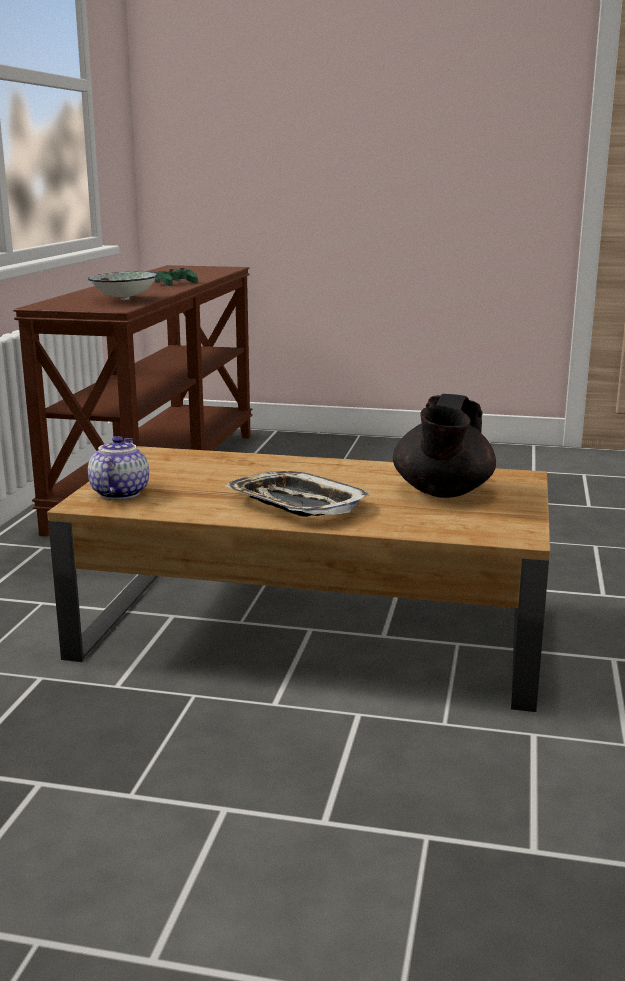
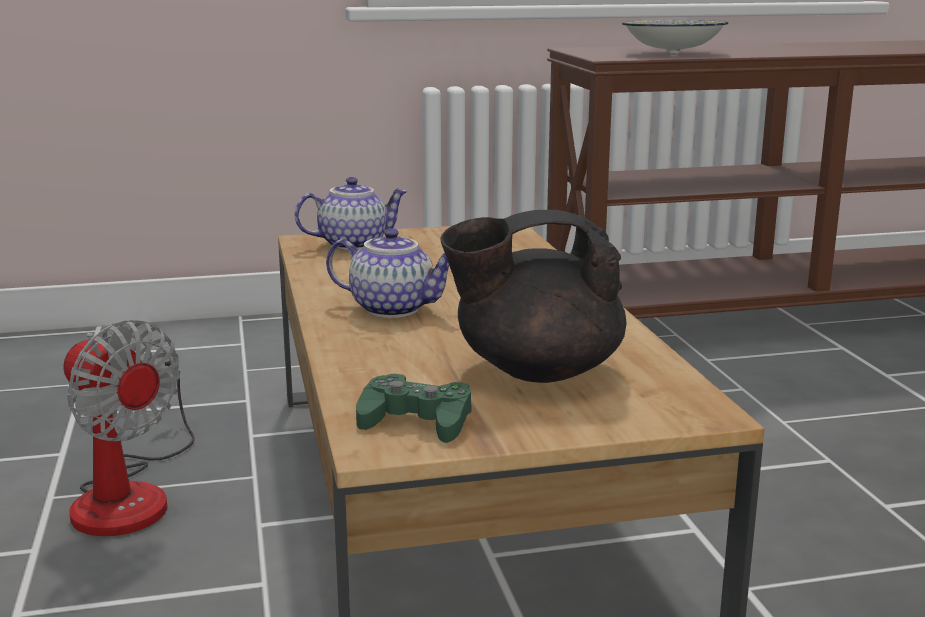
camera: 65 degrees right, 0 degrees up
green game controller [155,268,198,286] -> green game controller moved to [356,374,472,443]
tray [226,471,370,517] -> teapot [326,228,449,318]
none -> fan [64,320,195,536]

